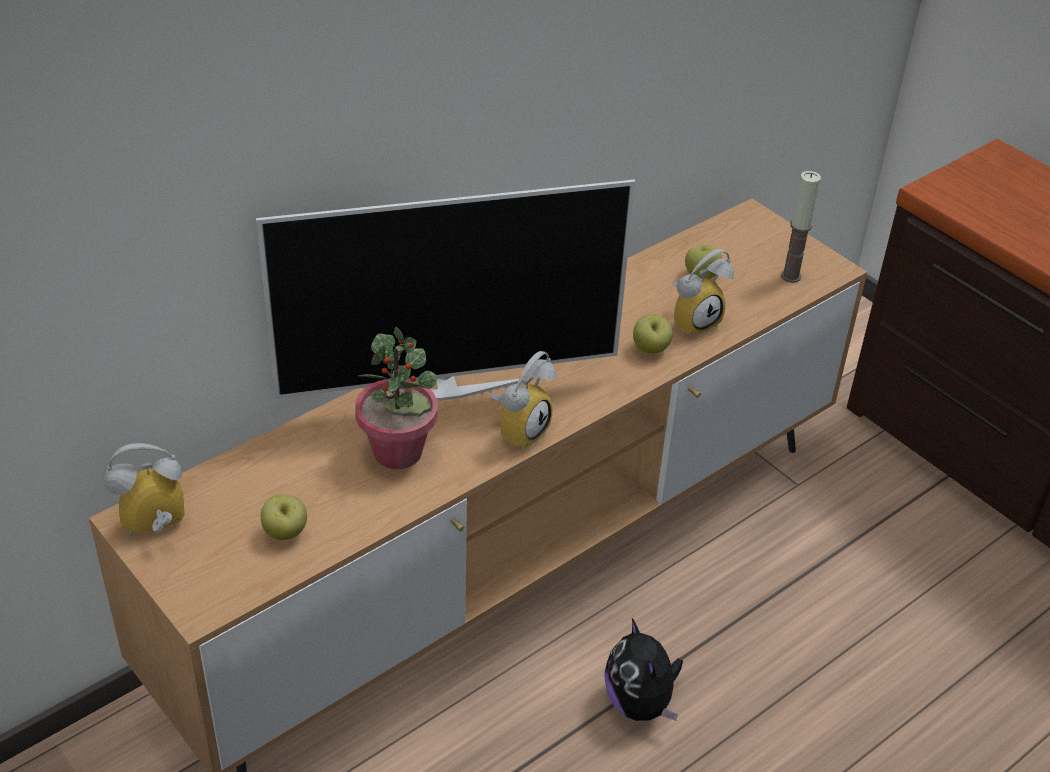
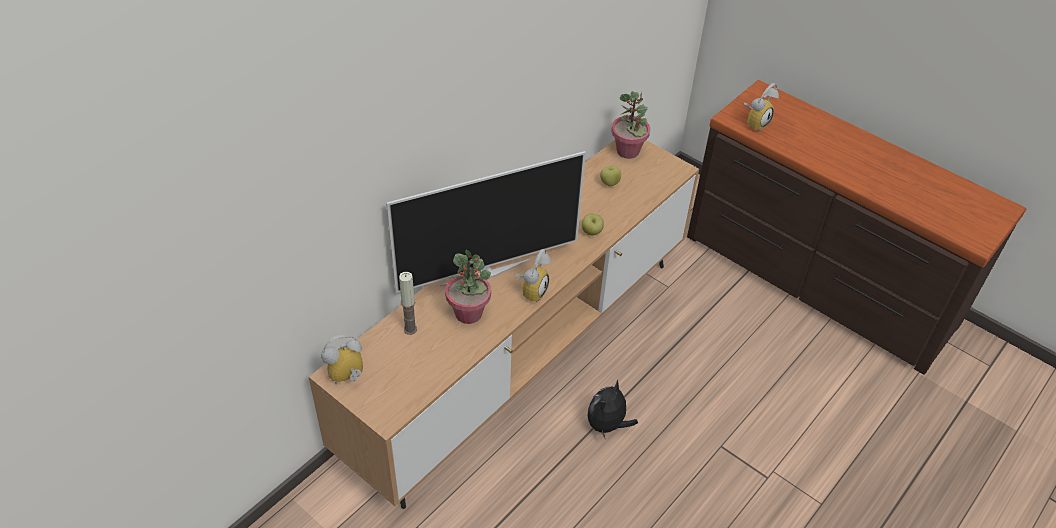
camera: 10 degrees left, 5 degrees up
apple [261,494,307,540] -> none
plush toy [604,618,683,721] -> plush toy turned 60 degrees clockwise [588,379,638,438]
alarm clock [671,249,734,338] -> alarm clock moved to [744,83,779,132]
candle [781,171,821,283] -> candle moved to [399,272,417,335]
none -> potted plant [611,91,650,159]

